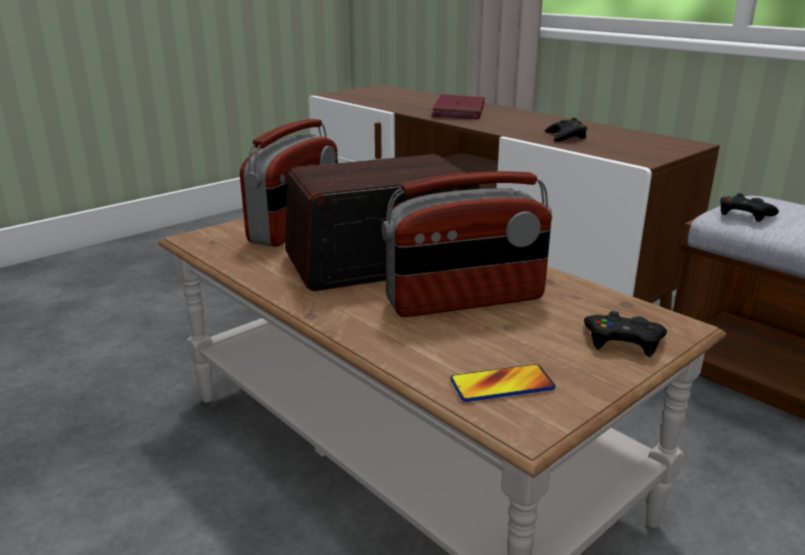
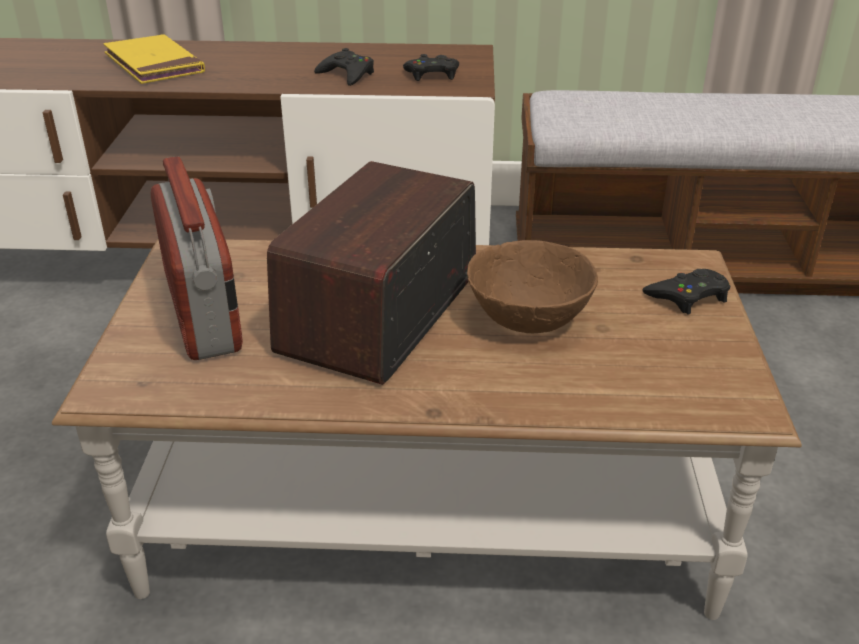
camera: 45 degrees left, 10 degrees up
radio [382,171,552,317] -> brown bowl [467,240,598,333]
red book [432,94,485,119] -> yellow book [104,34,205,84]
phone [450,364,556,402] -> none
black game controller [720,193,779,222] -> black game controller moved to [403,54,459,81]

